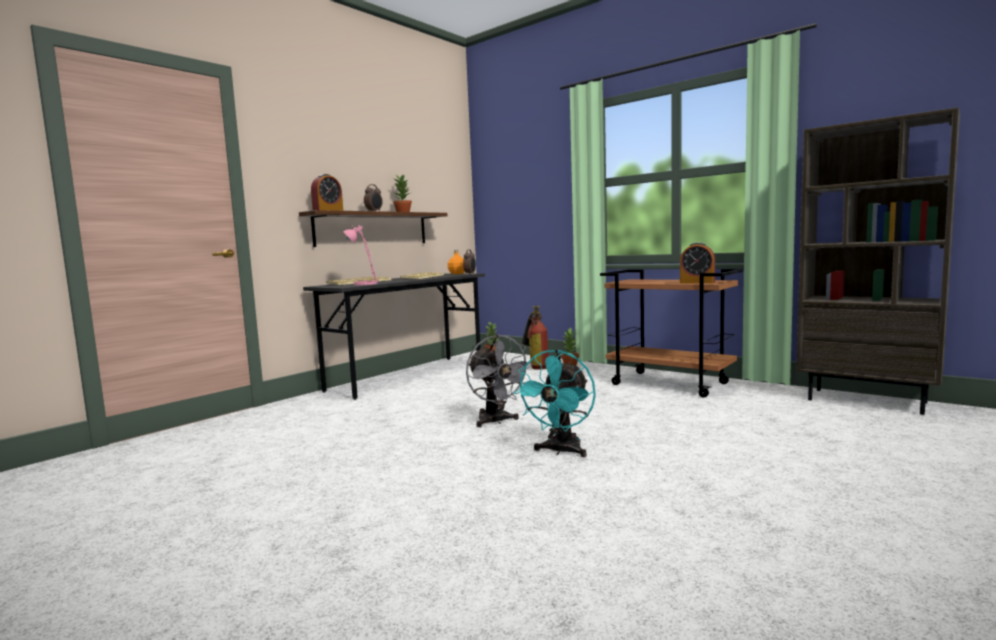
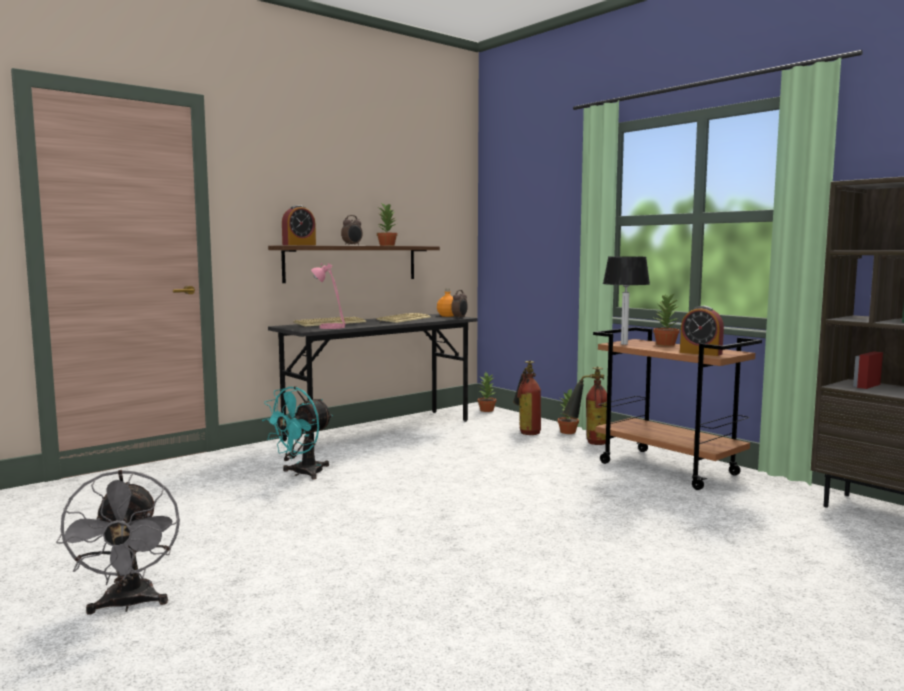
camera: 10 degrees right, 0 degrees up
grey fan [466,334,533,427] -> grey fan moved to [56,470,180,615]
turquoise fan [514,349,596,457] -> turquoise fan moved to [262,386,333,480]
none -> fire extinguisher [562,366,607,445]
none -> table lamp [603,256,650,345]
none -> potted plant [653,294,680,346]

